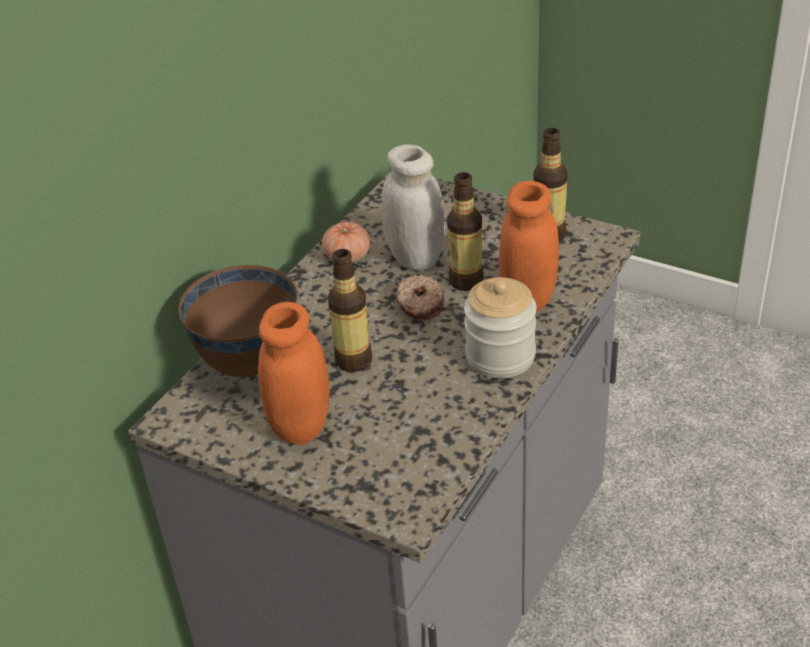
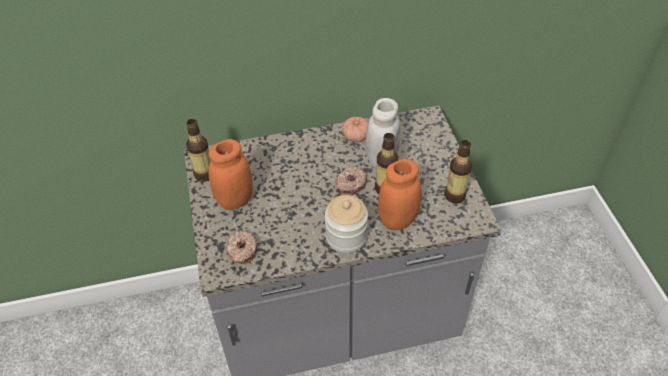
camera: 45 degrees right, 10 degrees up
brown bowl [178,265,298,377] -> none
bottle [328,249,372,372] -> bottle moved to [186,119,211,182]
none -> donut [227,231,258,264]

